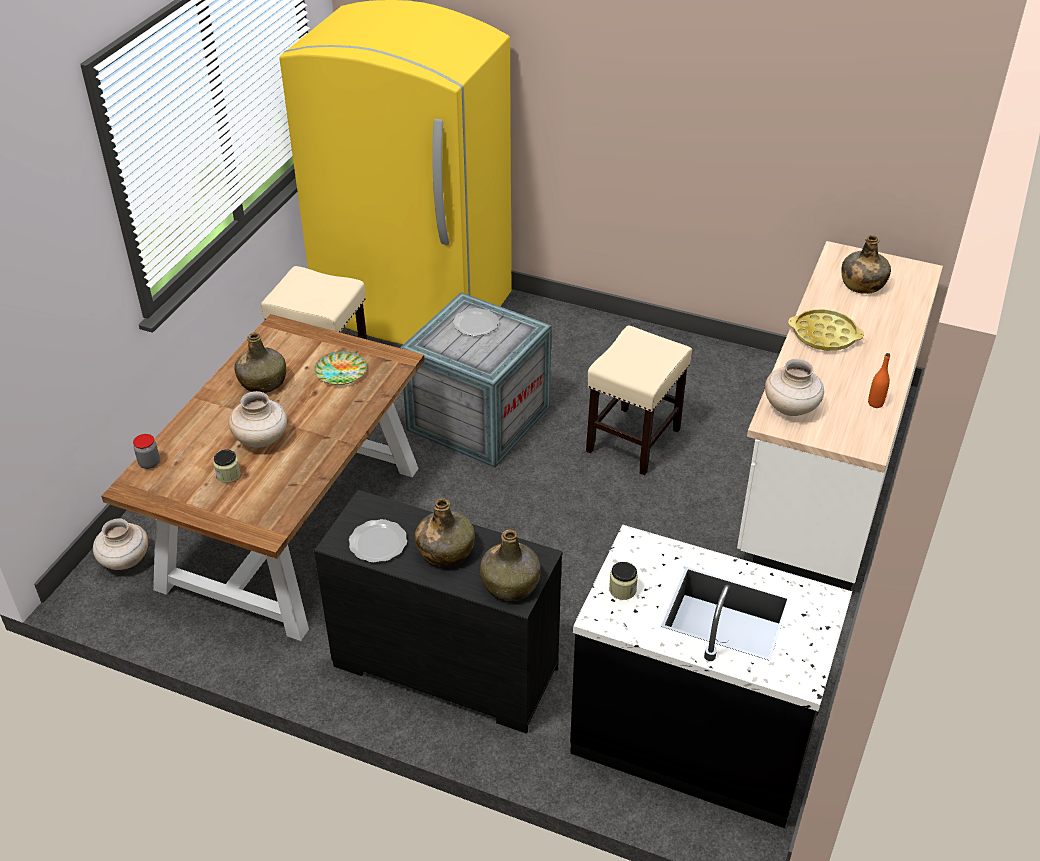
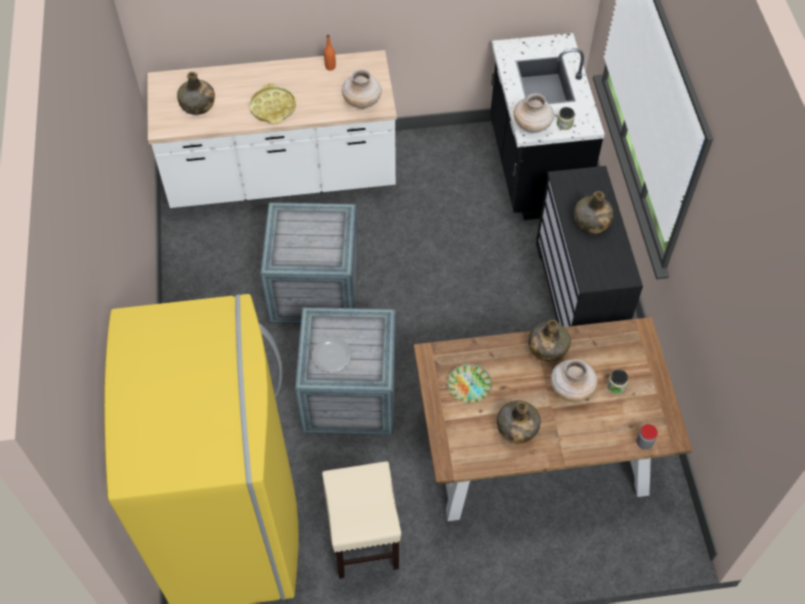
camera: 120 degrees left, 15 degrees up
beige vase [93,518,148,570] -> beige vase moved to [514,93,554,133]
plate [349,519,407,563] -> none
green bottle [480,529,541,601] -> green bottle moved to [528,320,571,362]
beige stool [586,325,692,475] -> crate [260,202,359,323]

